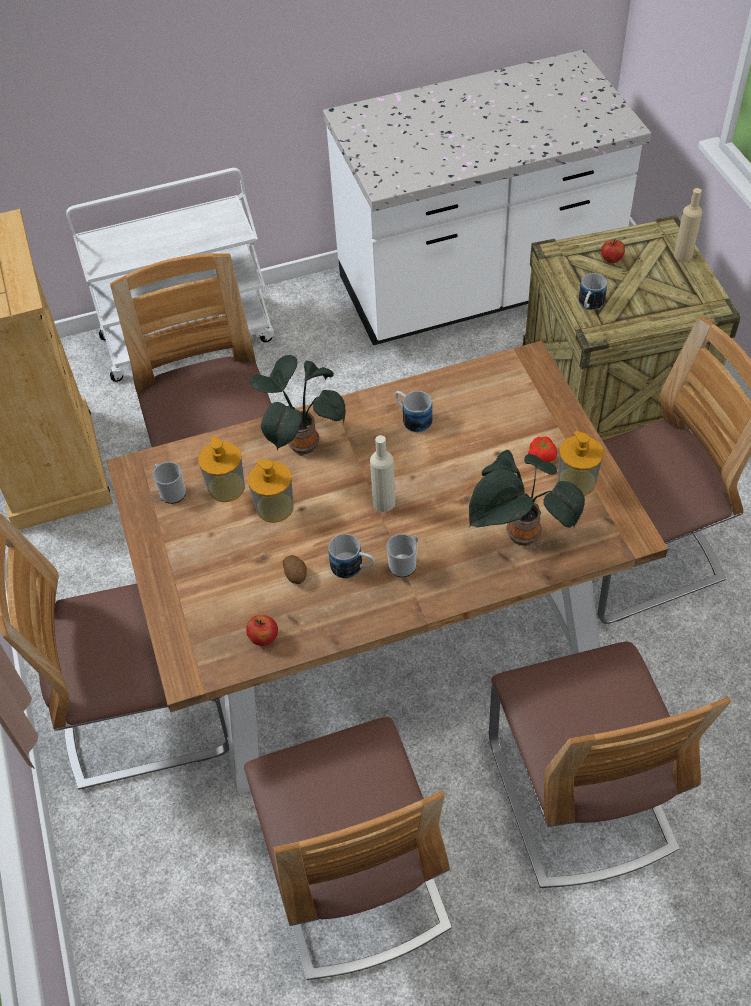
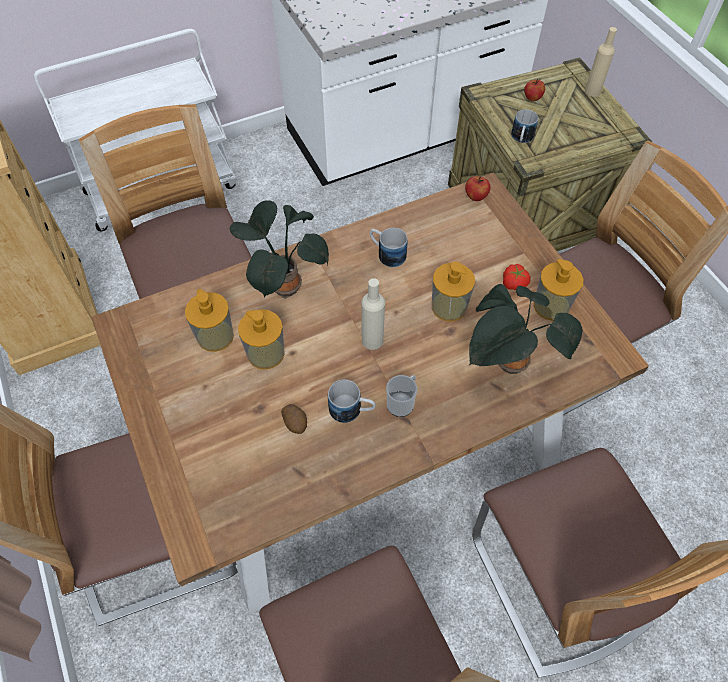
camera: 10 degrees left, 5 degrees up
mug [153,462,186,504] -> none
apple [246,615,278,646] -> apple moved to [465,176,491,201]
none -> soap dispenser [432,261,475,321]

